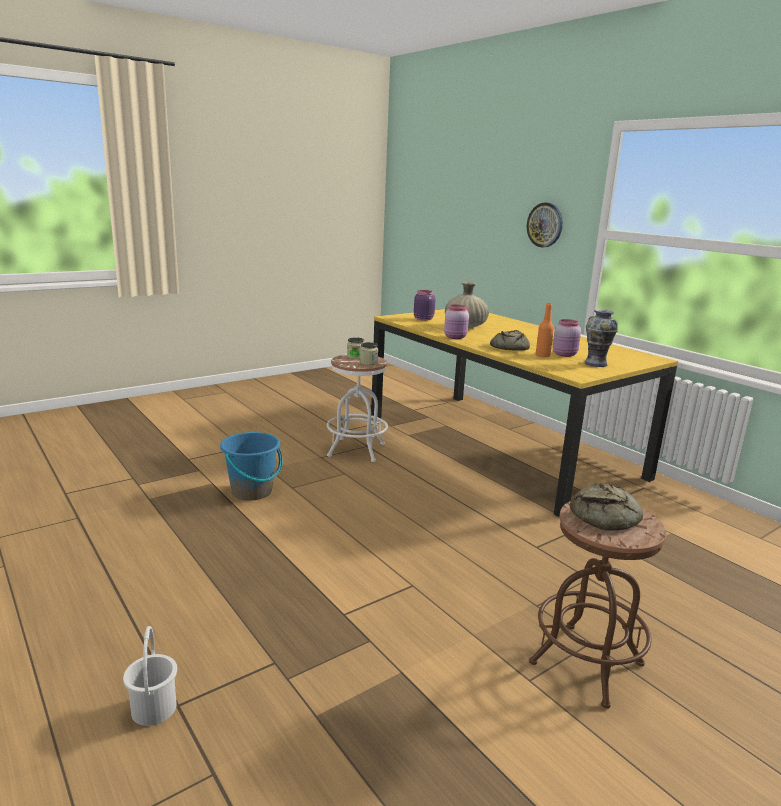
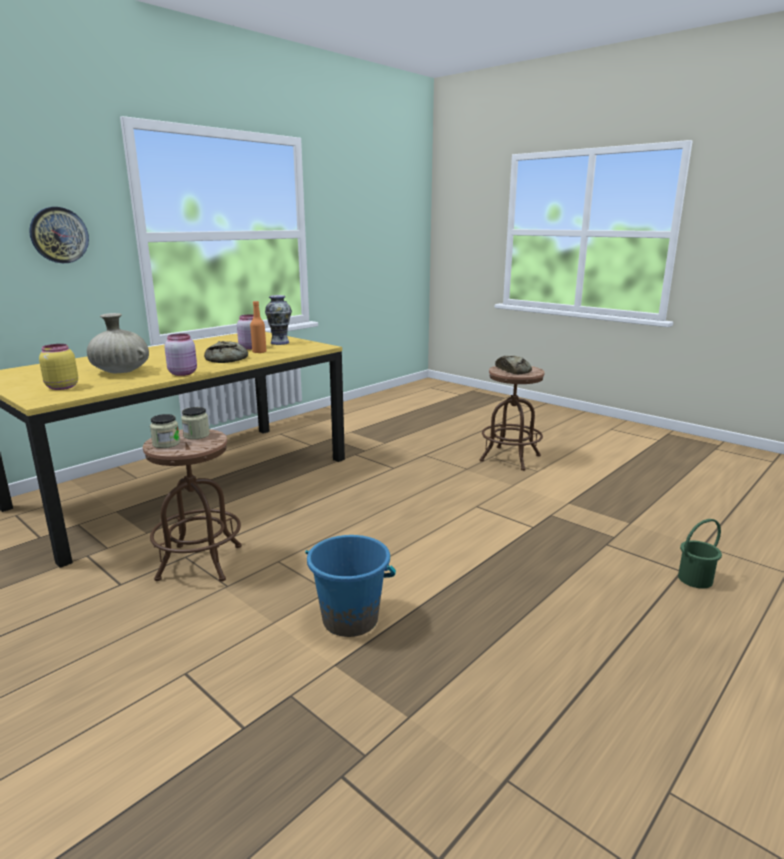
camera: 100 degrees left, 0 degrees up
white bucket [123,626,177,726] -> green bucket [678,519,722,589]
white stool [327,354,388,462] -> brown stool [143,429,242,582]
purple jar [414,290,435,321] -> yellow jar [39,344,78,390]

